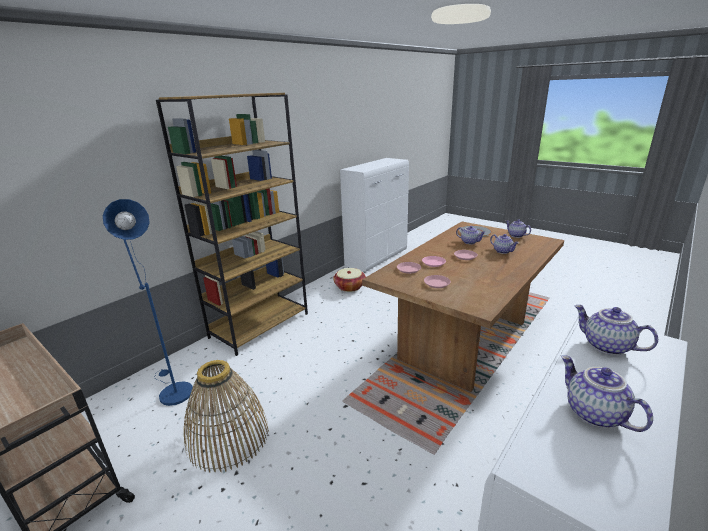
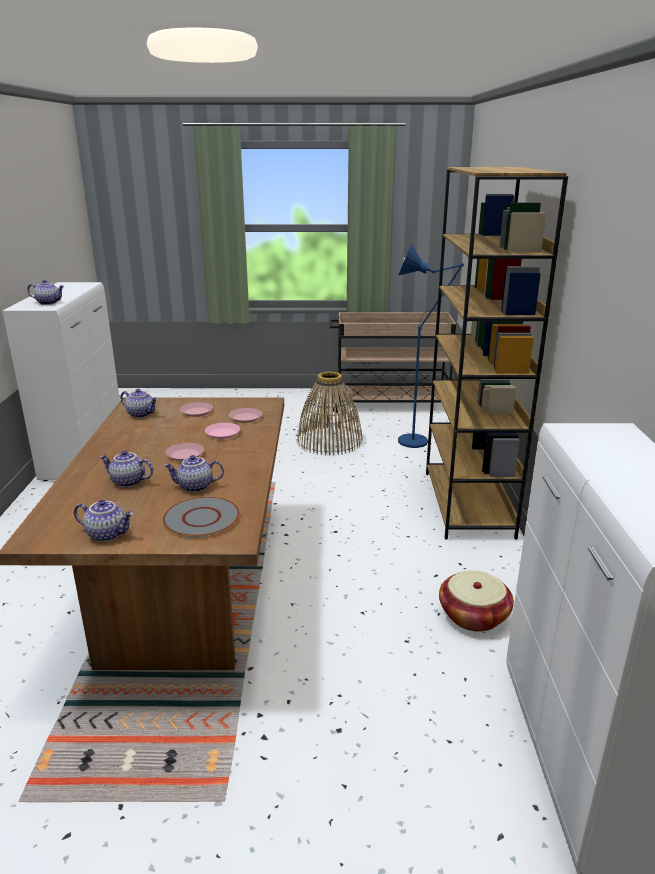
camera: 140 degrees right, 0 degrees up
teapot [561,355,653,432] -> teapot moved to [120,389,158,418]

